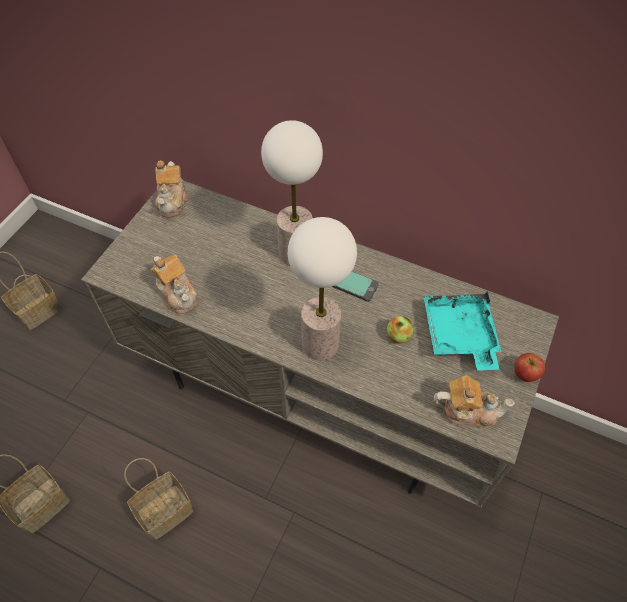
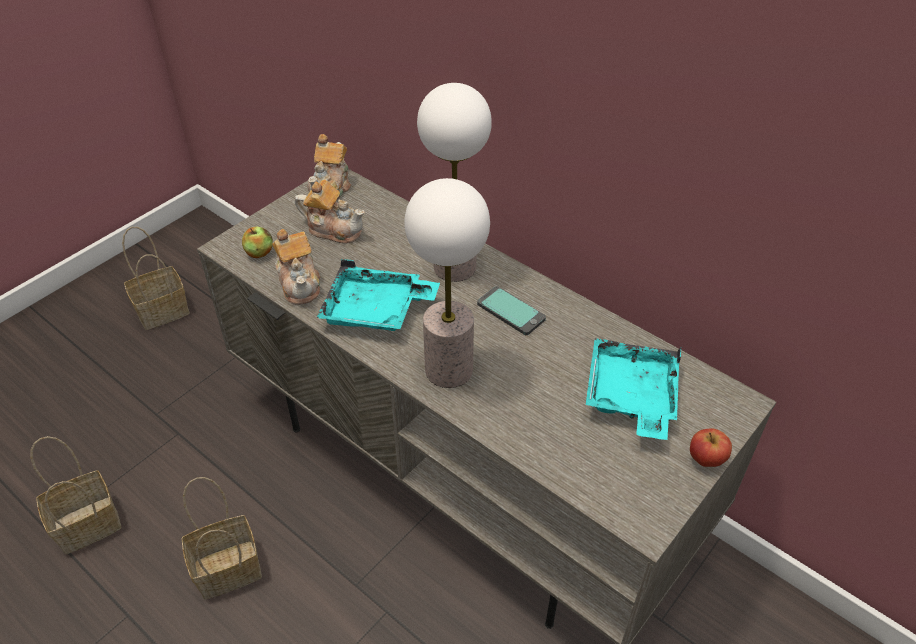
camera: 15 degrees right, 10 degrees down
apple [387,316,413,344] -> apple moved to [242,227,273,258]
teapot [434,376,515,428] -> teapot moved to [295,179,364,244]
none -> turquoise tray [316,259,440,331]

